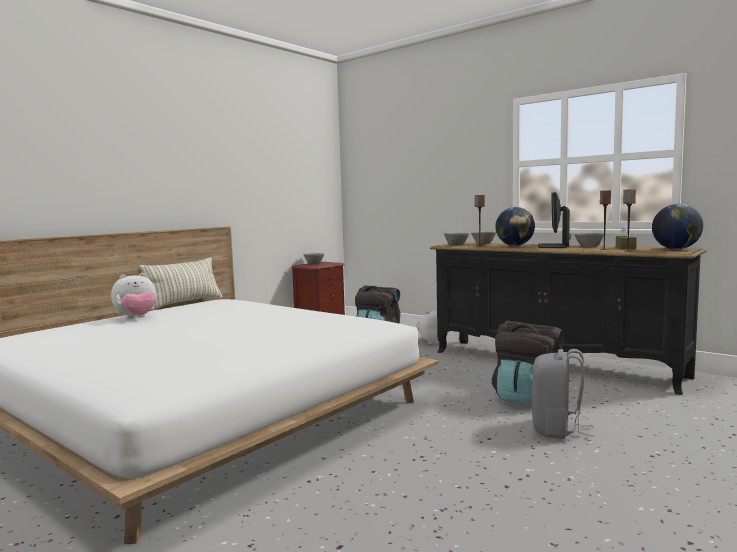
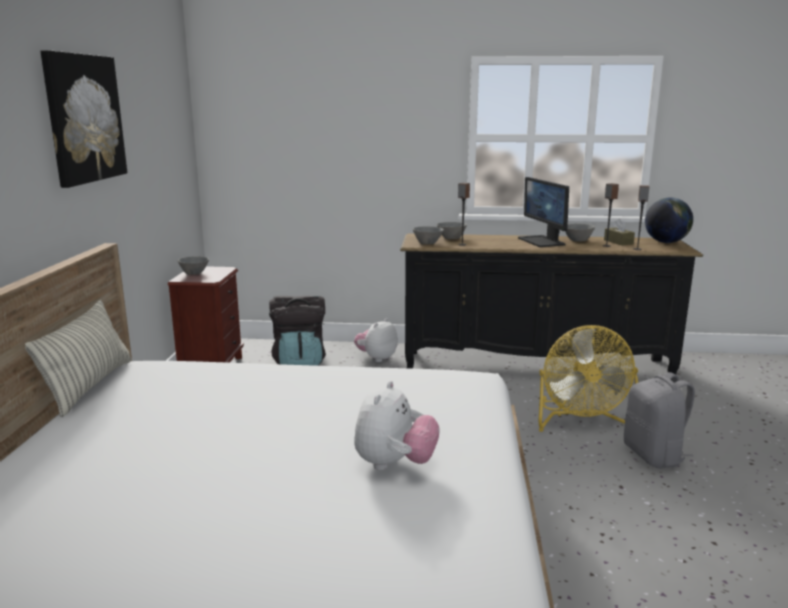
camera: 35 degrees left, 10 degrees up
plush toy [111,273,156,319] -> plush toy moved to [354,381,440,470]
black backpack [492,321,564,405] -> yellow fan [539,325,638,432]
globe [495,207,535,246] -> none
none -> picture [40,50,127,188]

